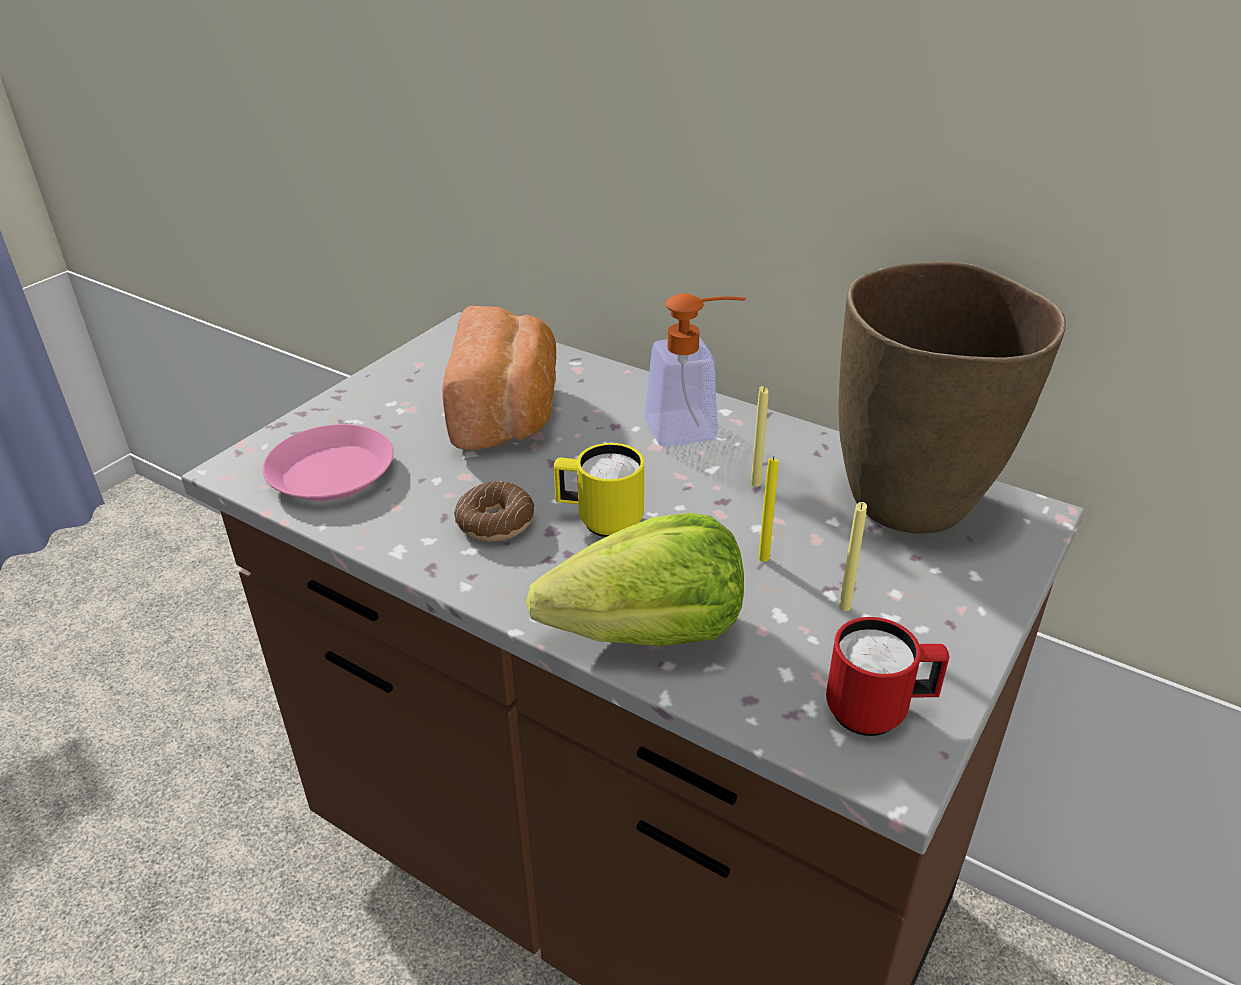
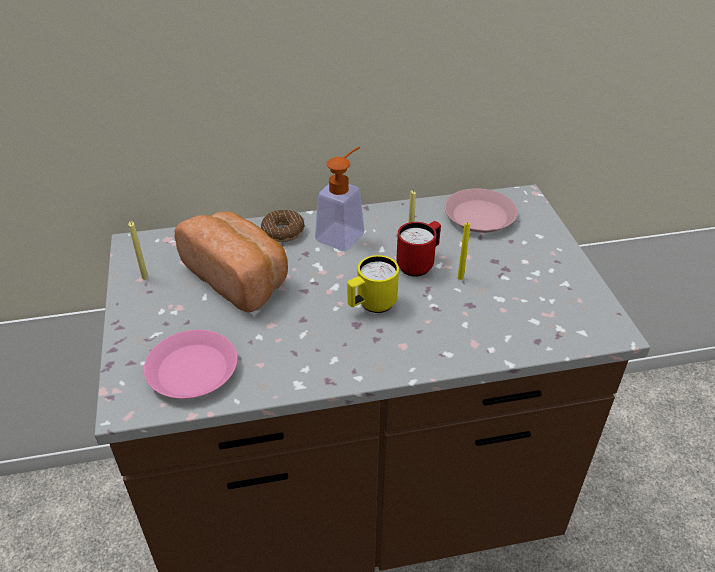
camera: 45 degrees left, 5 degrees up
donut [454,481,534,541] -> donut moved to [261,210,305,242]
lettuce [526,513,744,646] -> none
red mug [826,617,949,736] -> red mug moved to [396,221,441,277]
brown vase [839,261,1066,534] -> pink plate [445,188,518,233]
yellow candle [839,502,867,611] -> yellow candle moved to [128,221,148,280]

